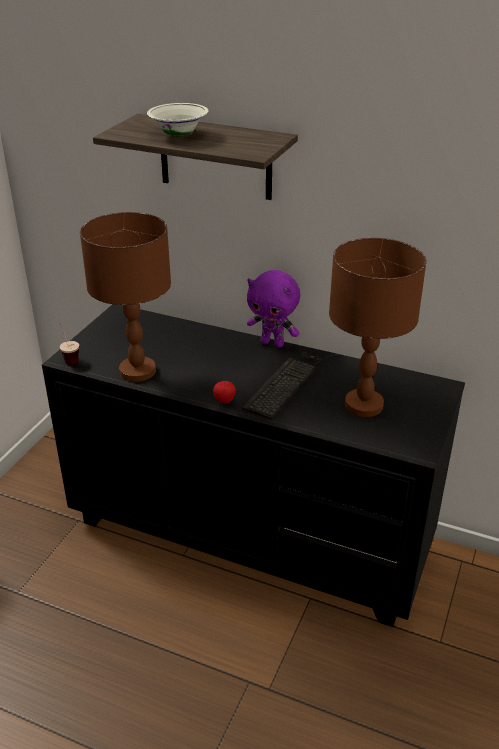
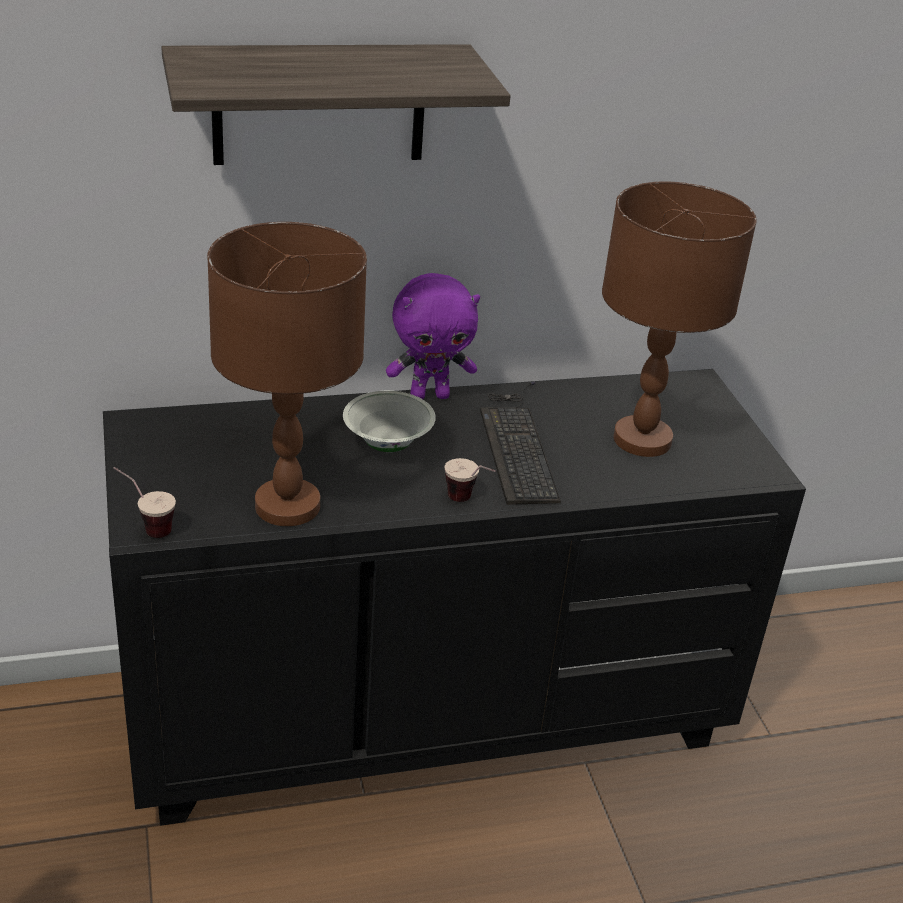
camera: 40 degrees left, 0 degrees up
white bowl [147,103,208,137] -> white bowl moved to [343,391,436,452]
apple [213,381,236,404] -> cup [444,458,496,502]

